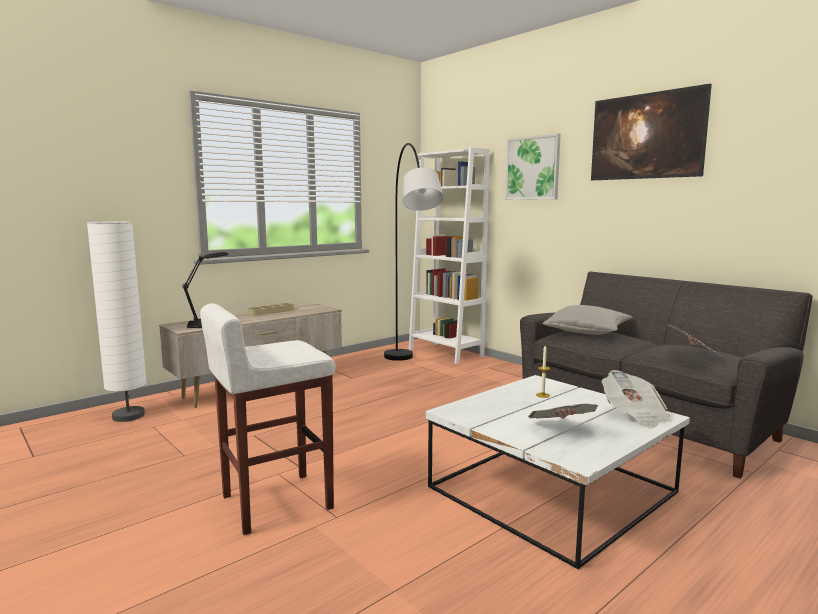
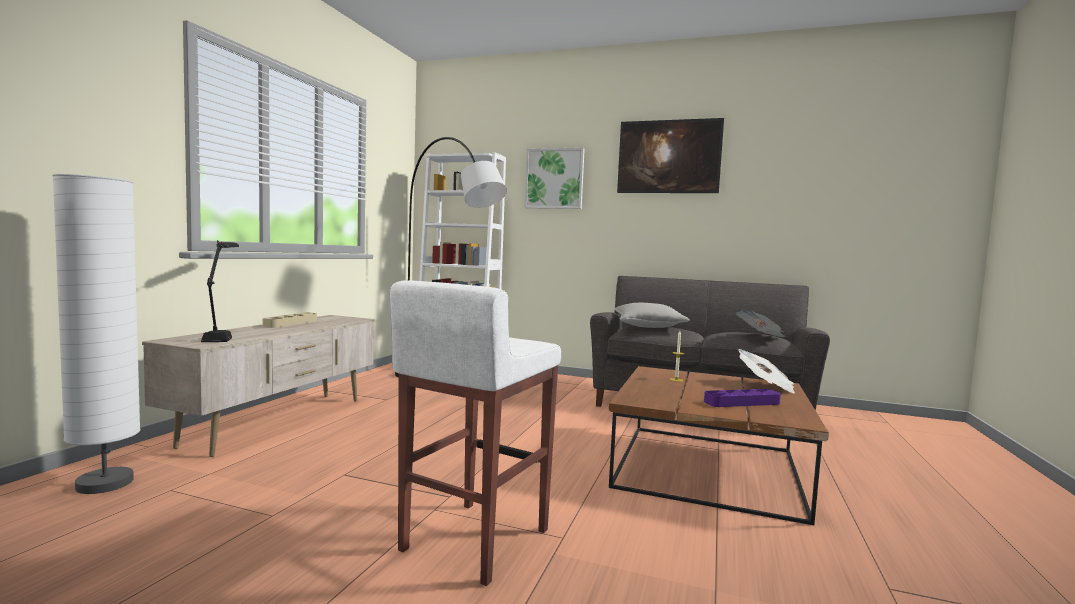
camera: 30 degrees left, 5 degrees down
white coffee table [426,375,690,569] -> brown coffee table [609,366,829,525]
newspaper [528,404,598,419] -> purple tray [704,389,781,407]

